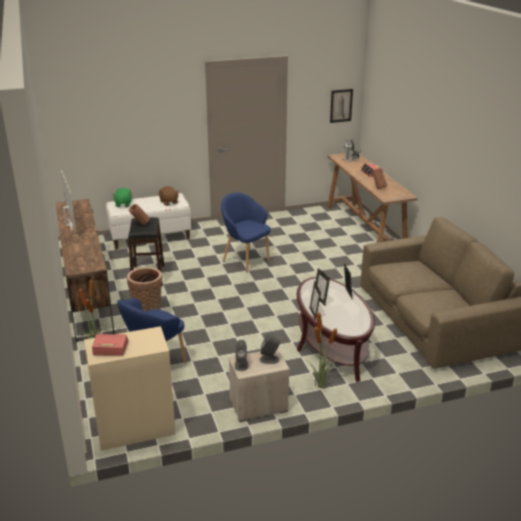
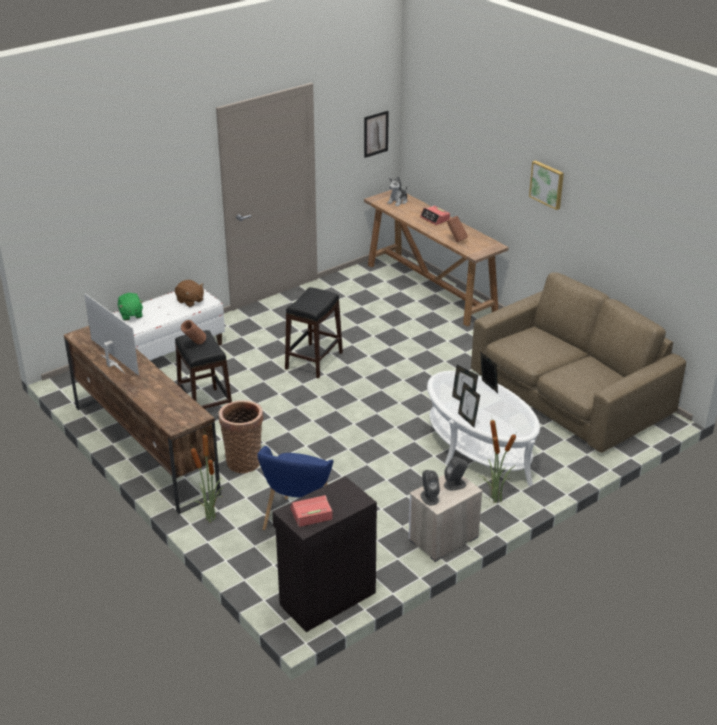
camera: 20 degrees left, 5 degrees up
beige cabinet [84,326,176,451] -> black cabinet [272,476,377,632]
blue armchair [221,192,271,272] -> black stool [285,287,343,379]
brown coffee table [297,277,375,382] -> white coffee table [427,371,540,486]
none -> picture [529,160,564,210]

